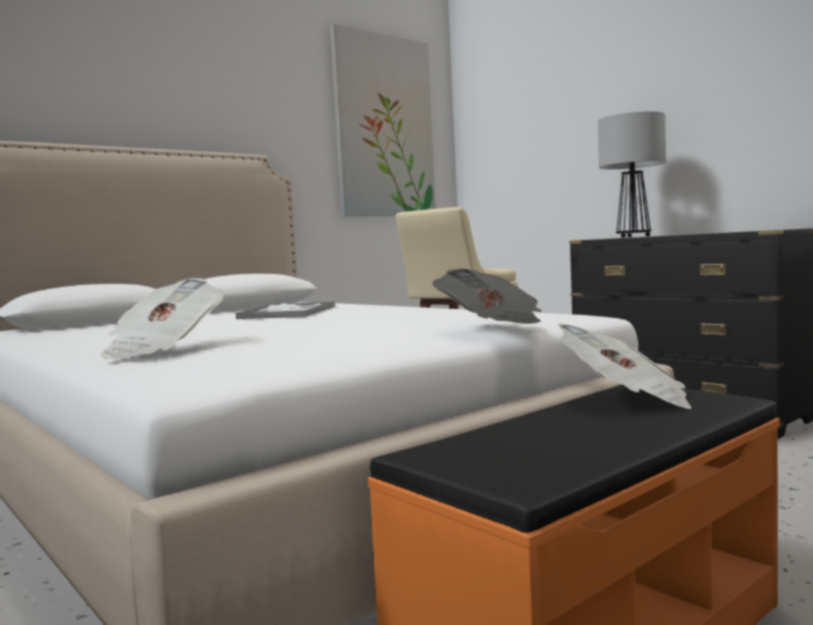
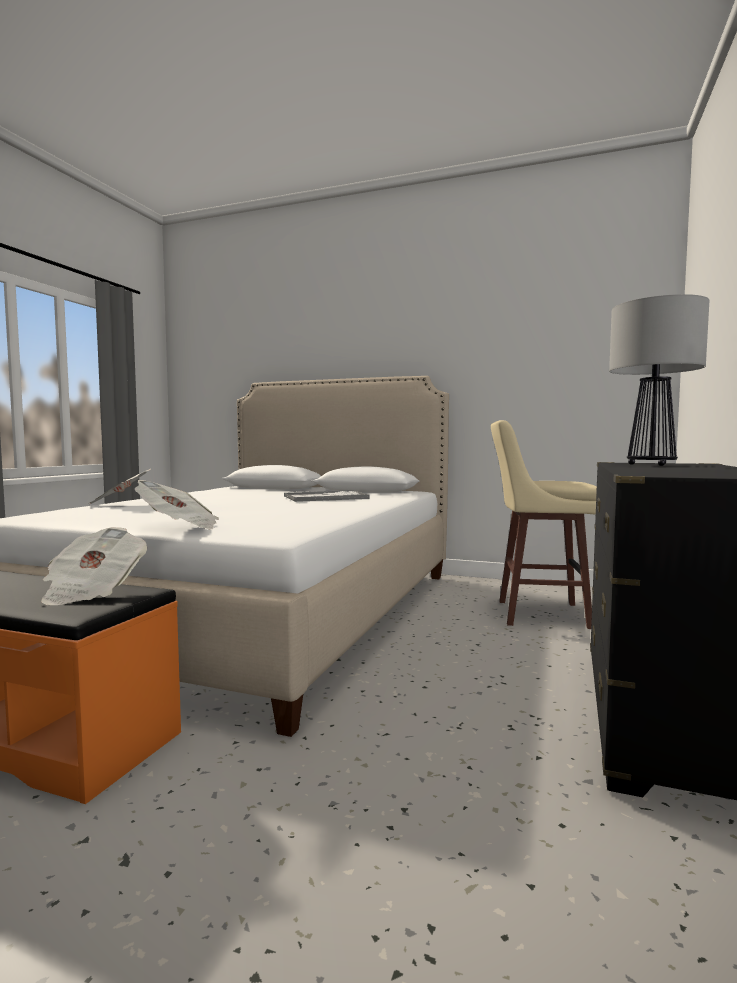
camera: 60 degrees right, 0 degrees up
picture [330,24,436,216] -> none

